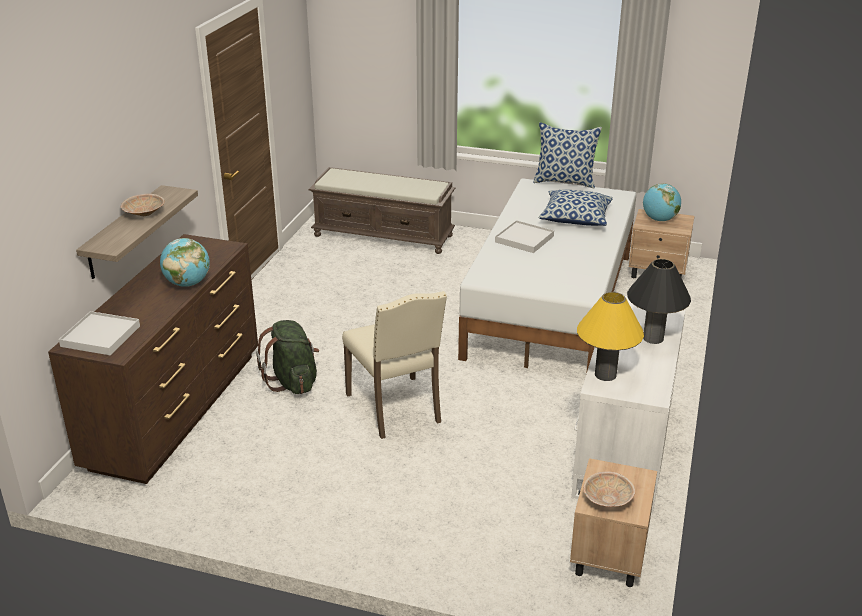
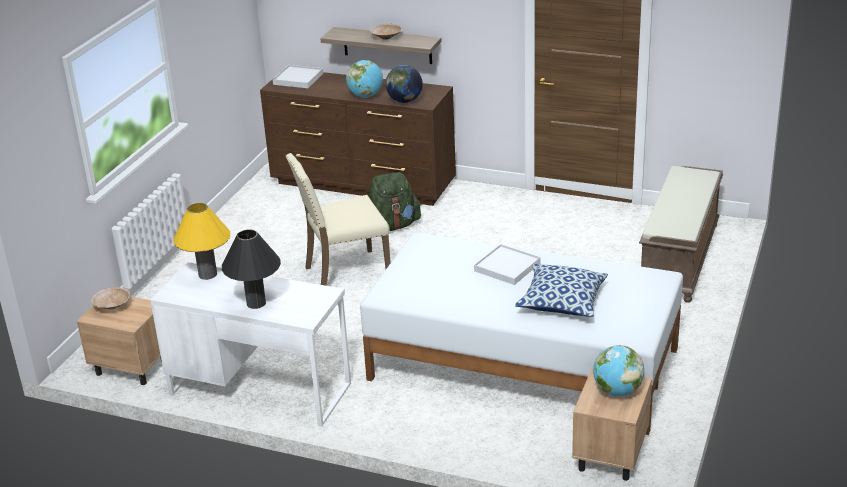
camera: 95 degrees right, 0 degrees up
pillow [533,122,602,188] -> none
none -> globe [385,65,423,103]

